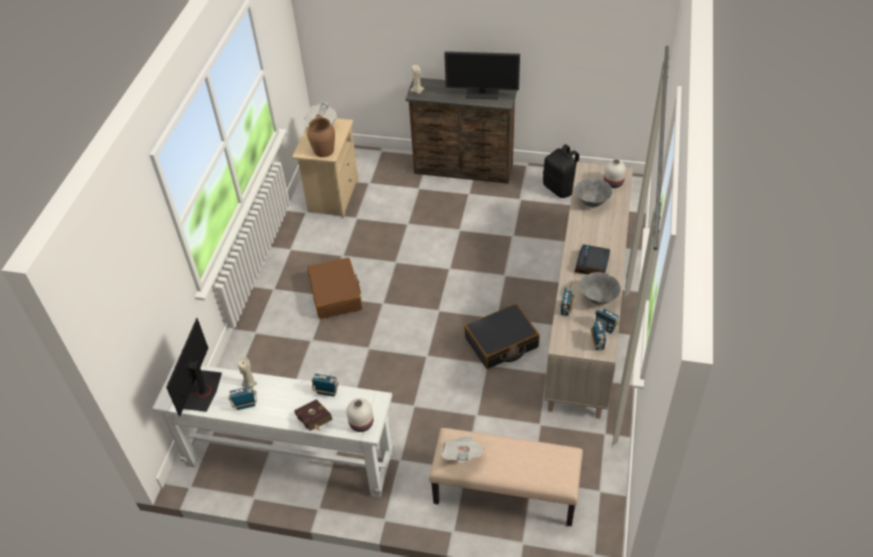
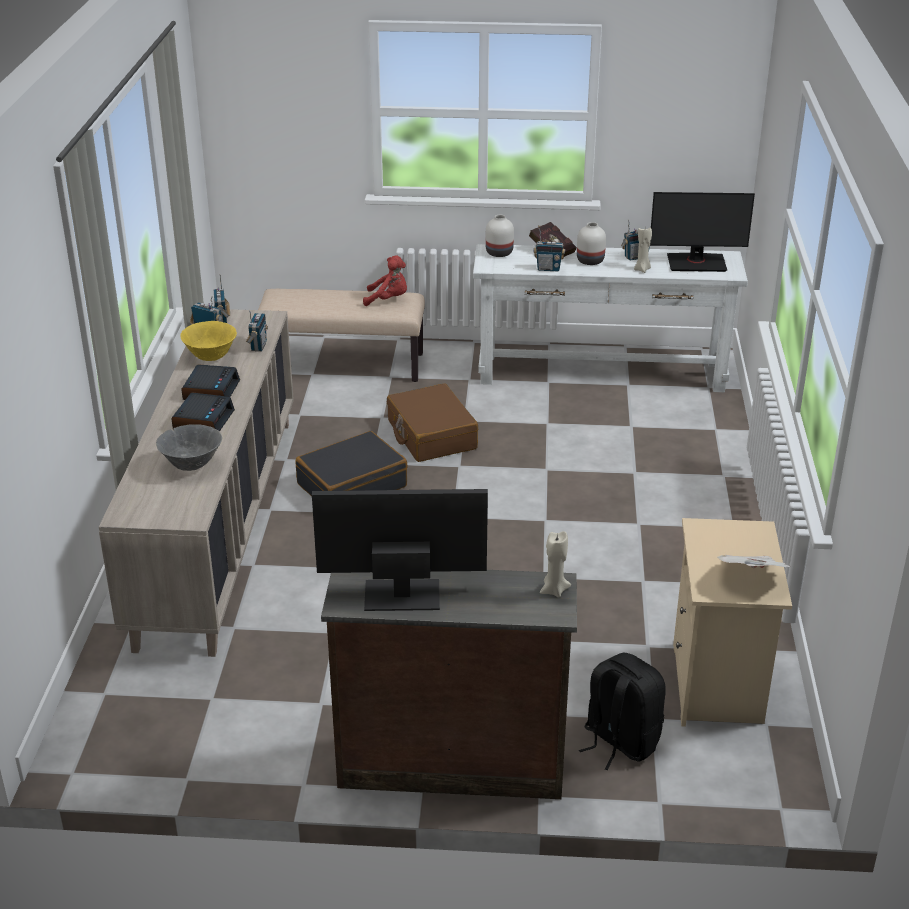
camera: 170 degrees right, 15 degrees down
monitor [166,318,222,416] -> monitor turned 90 degrees clockwise [650,192,755,272]
brown vase [307,117,335,157] -> none
brown suitcase [307,257,362,319] -> brown suitcase moved to [387,383,478,462]
newspaper [440,435,485,463] -> red plush toy [363,256,407,306]
black backpack [543,144,579,198] -> black backpack moved to [579,653,666,770]
grey bowl [580,272,621,305] -> yellow bowl [180,321,237,361]
white vase [604,159,626,188] -> white vase moved to [577,222,606,265]
none -> alarm clock [171,393,235,432]

